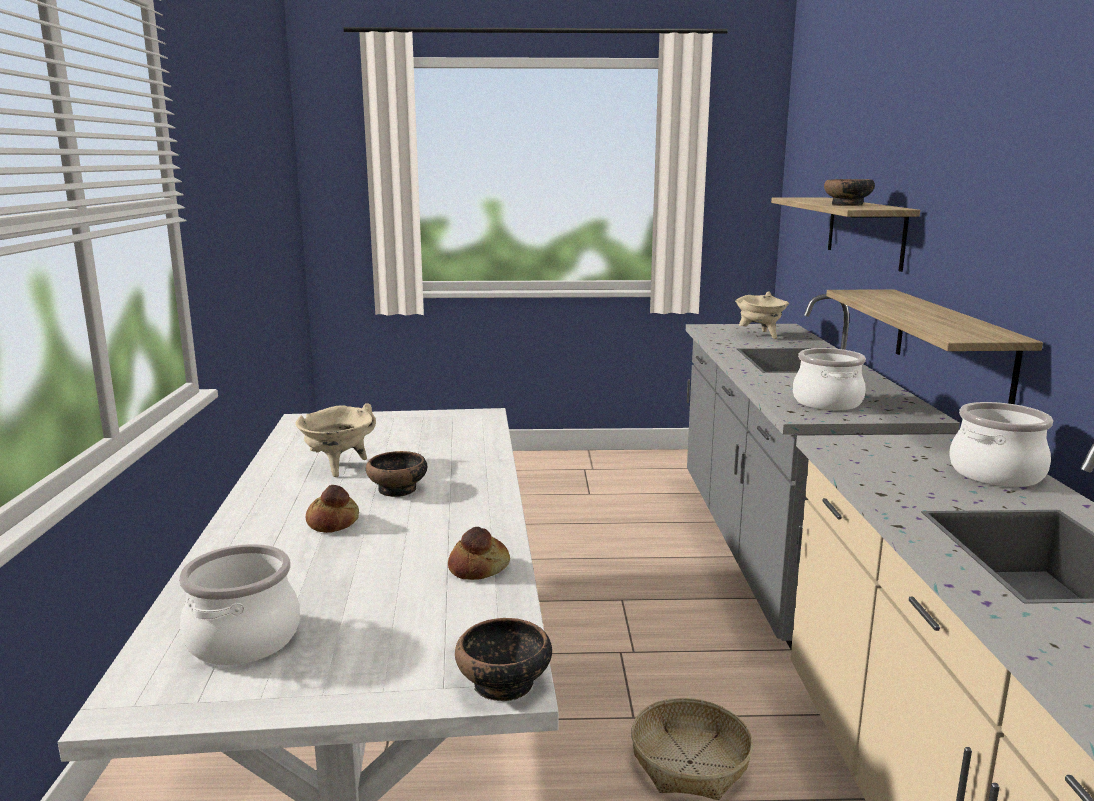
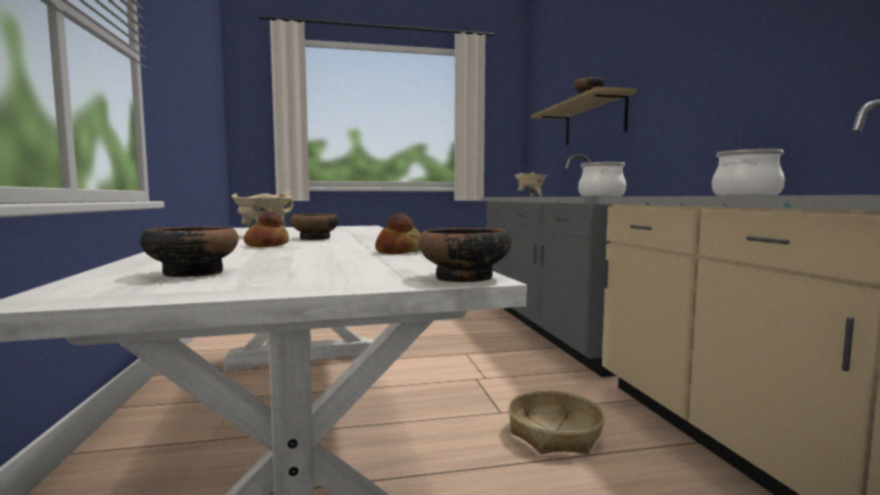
camera: 10 degrees left, 10 degrees down
cooking pot [179,544,300,665] -> bowl [140,227,239,277]
shelf [826,289,1043,404] -> none

